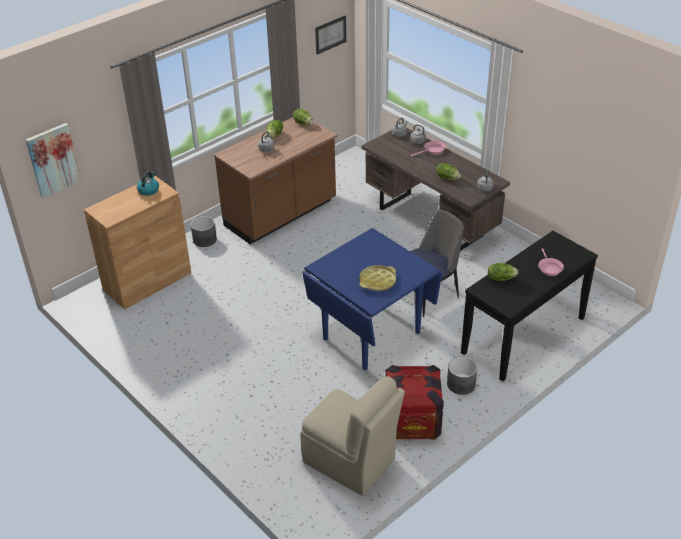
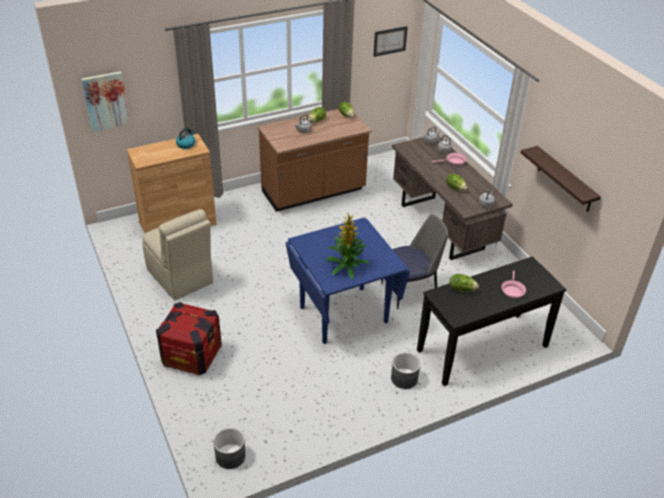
camera: 15 degrees right, 0 degrees up
grey planter [190,216,217,247] -> grey planter moved to [213,428,246,469]
beige chair [300,376,405,496] -> beige chair moved to [142,209,213,300]
yellow tray [359,265,396,291] -> potted plant [325,212,370,279]
crate [385,365,444,440] -> crate moved to [156,302,222,375]
none -> shelf [521,146,601,212]

